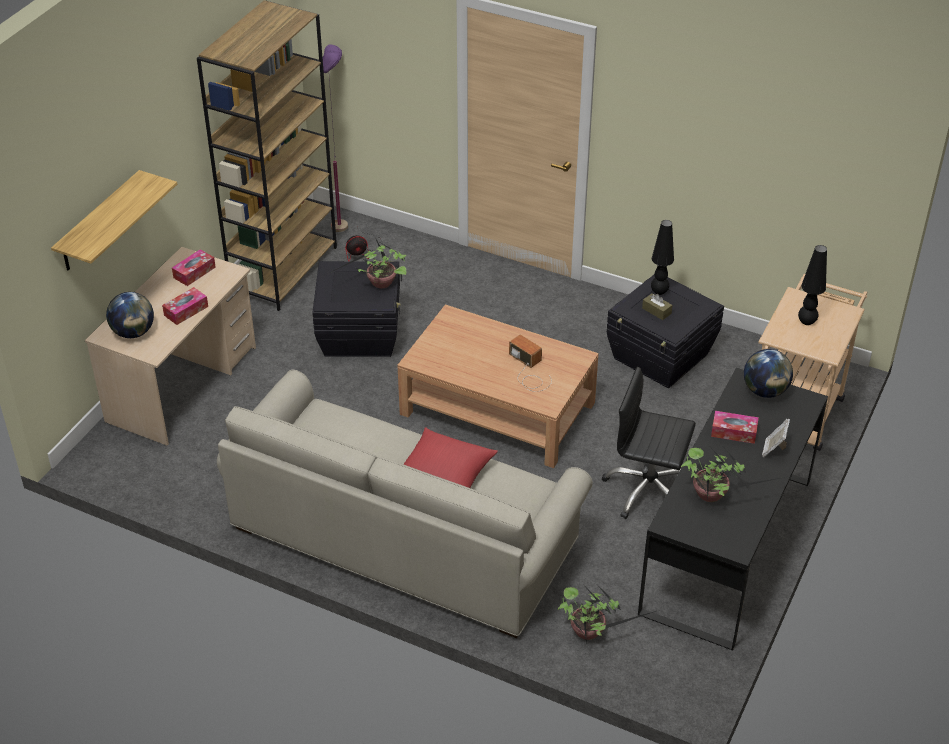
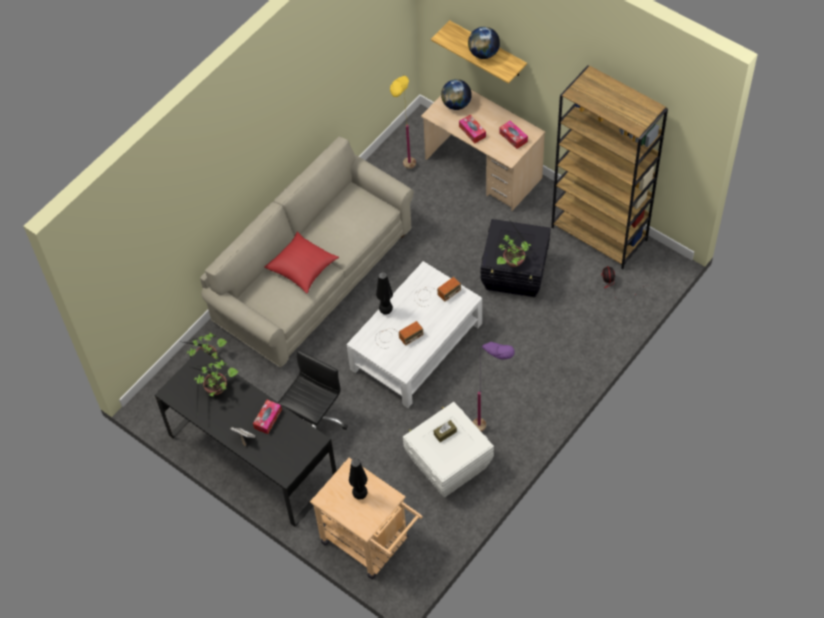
camera: 105 degrees right, 15 degrees up
purple floor lamp [323,45,348,232] -> purple floor lamp moved to [473,342,515,432]
brown coffee table [397,304,599,468] -> white coffee table [346,261,482,408]
black storage box [607,275,724,388] -> white storage box [403,402,494,498]
black table lamp [651,220,674,295] -> black table lamp moved to [376,272,393,315]
globe [744,349,793,398] -> globe moved to [468,27,500,59]
none -> yellow floor lamp [390,74,416,169]
none -> radio [414,277,461,307]

